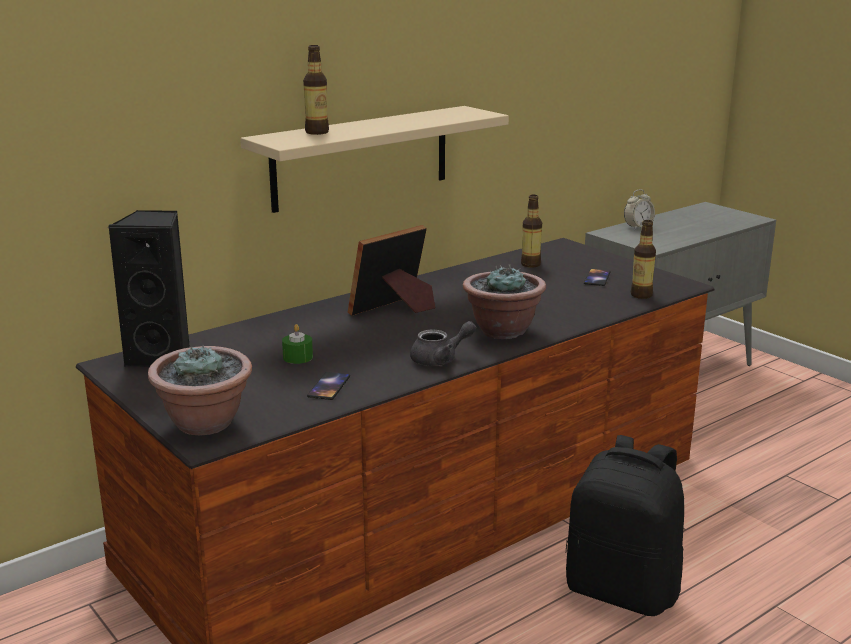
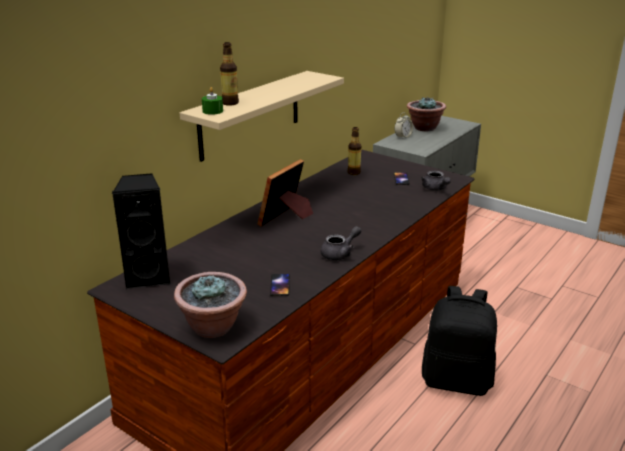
camera: 15 degrees left, 5 degrees up
green candle [282,324,313,364] -> green candle moved to [202,87,223,115]
potted plant [463,264,546,339] -> potted plant moved to [407,96,446,131]
bottle [631,220,656,299] -> grey teapot [421,171,451,191]

